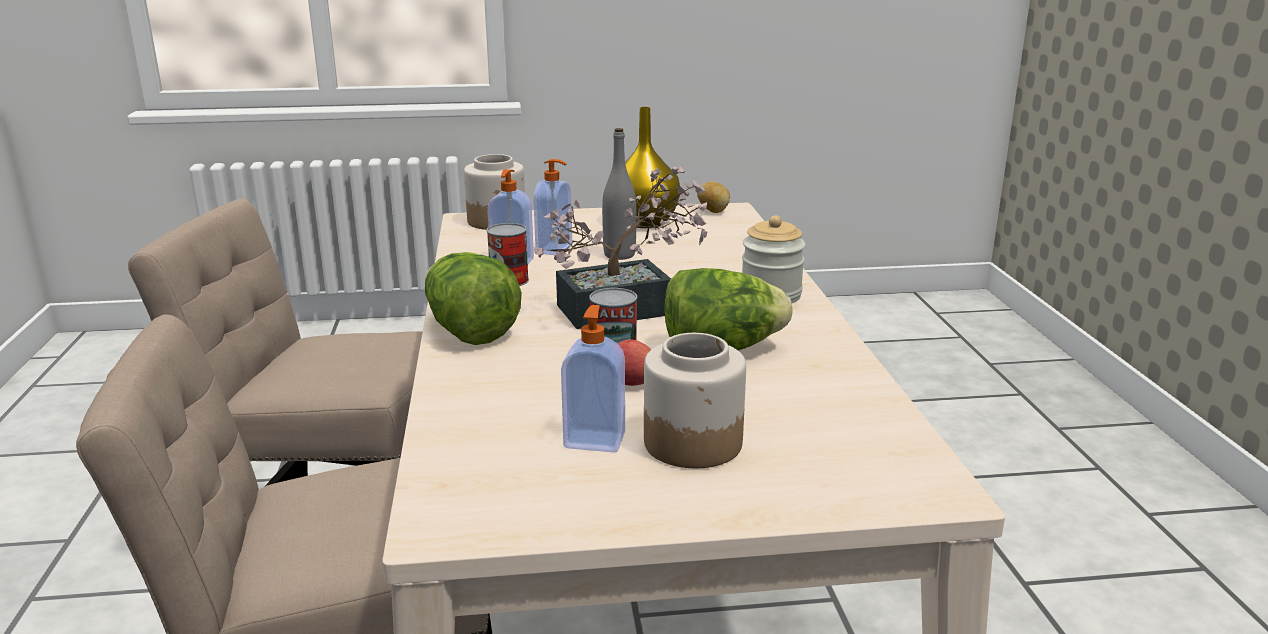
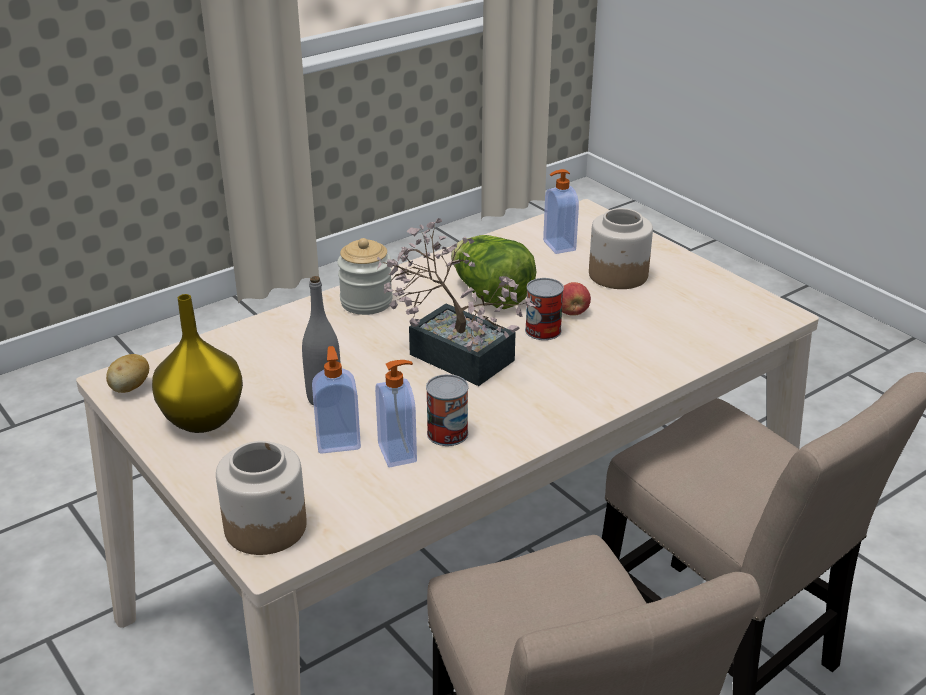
camera: 120 degrees left, 10 degrees up
lettuce [425,252,522,345] -> none
soap dispenser [561,305,625,453] -> soap dispenser moved to [543,169,579,254]

